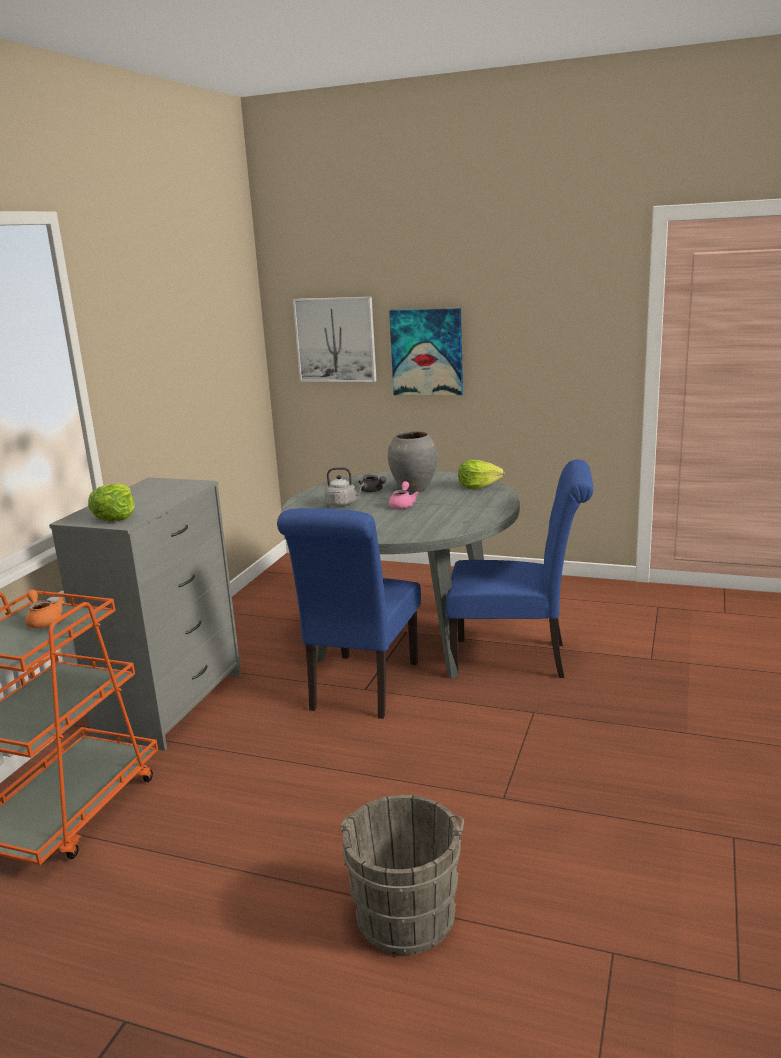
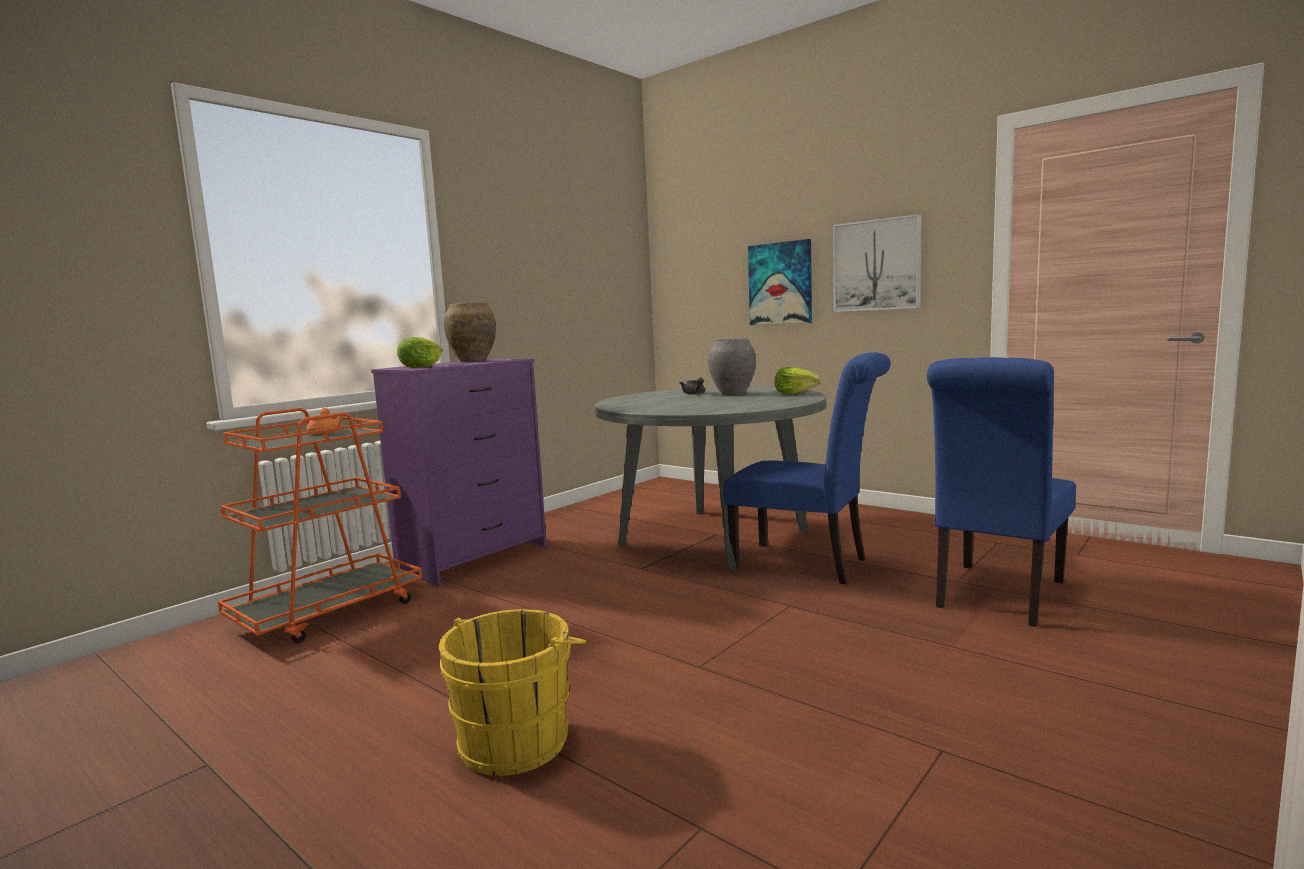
camera: 20 degrees right, 10 degrees down
grey dresser [49,477,241,751] -> purple dresser [371,359,547,586]
blue chair [277,508,421,719] -> blue chair moved to [927,357,1076,627]
picture [293,297,377,382] -> picture moved to [833,214,922,312]
grey kettle [324,467,364,507] -> none
grey bucket [340,795,464,955] -> yellow bucket [439,609,586,776]
pink teapot [389,481,419,509] -> none
none -> brown vase [444,302,496,362]

